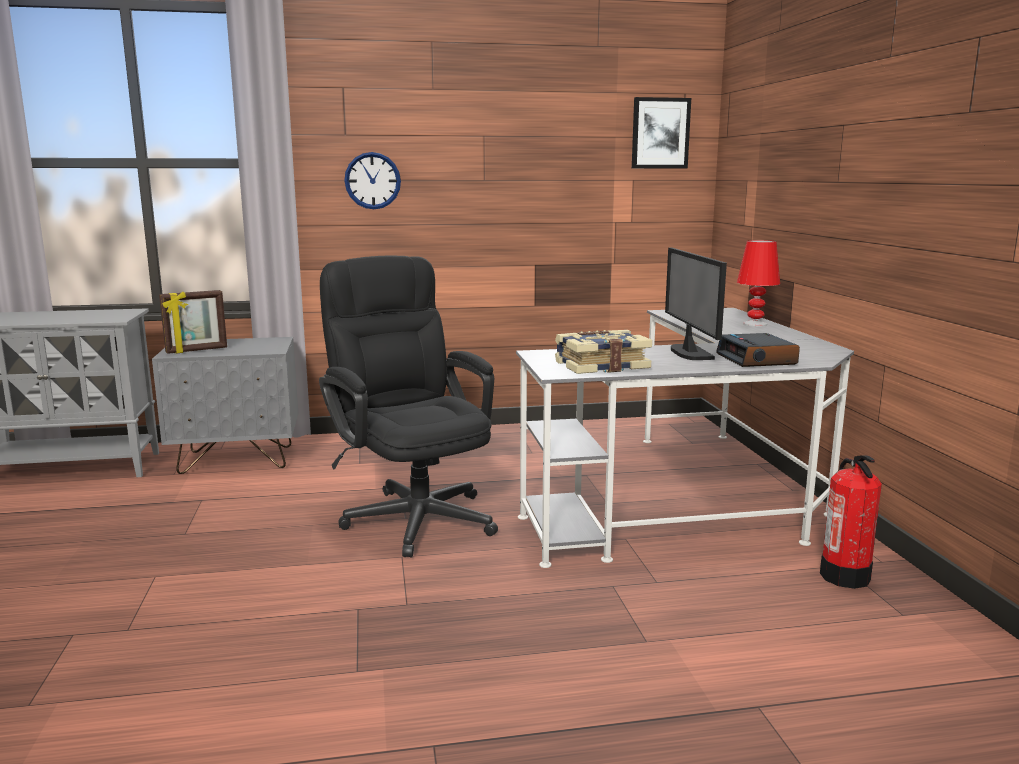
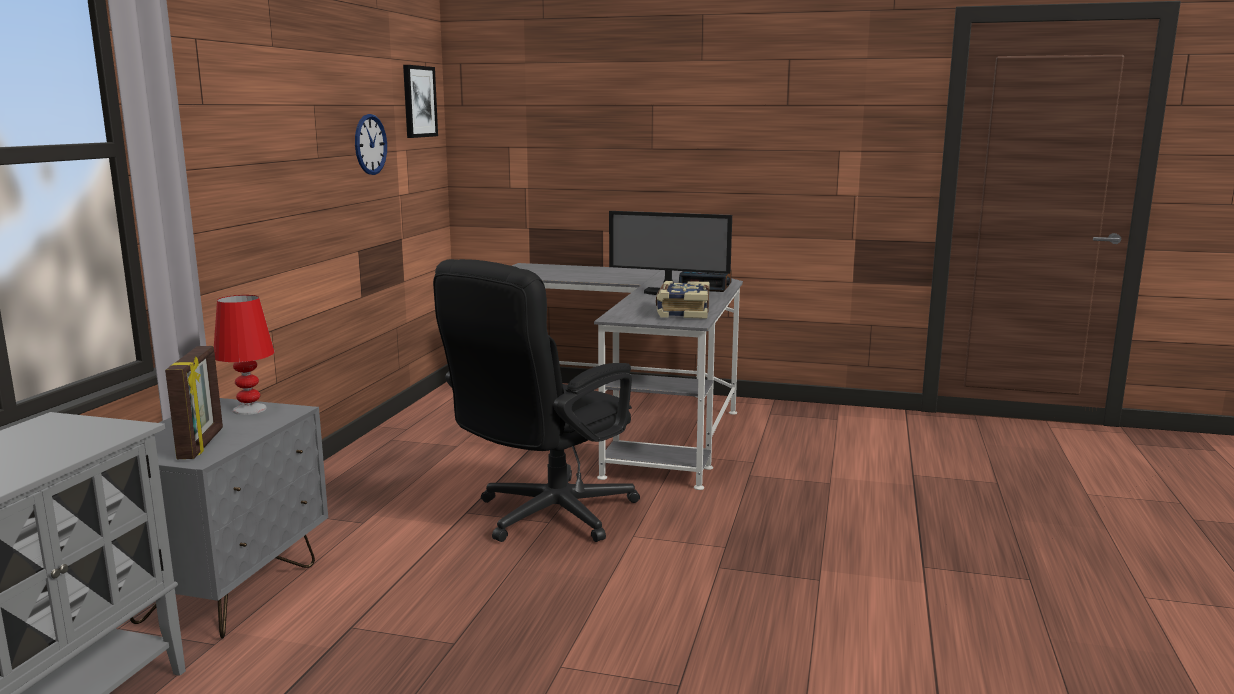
camera: 65 degrees left, 0 degrees up
black office chair [319,256,498,558] -> black office chair turned 45 degrees counterclockwise [433,259,640,542]
wall clock [344,152,401,209] -> wall clock moved to [355,114,387,175]
red table lamp [737,240,780,327] -> red table lamp moved to [214,295,274,415]
fire extinguisher [820,456,882,589] -> none

